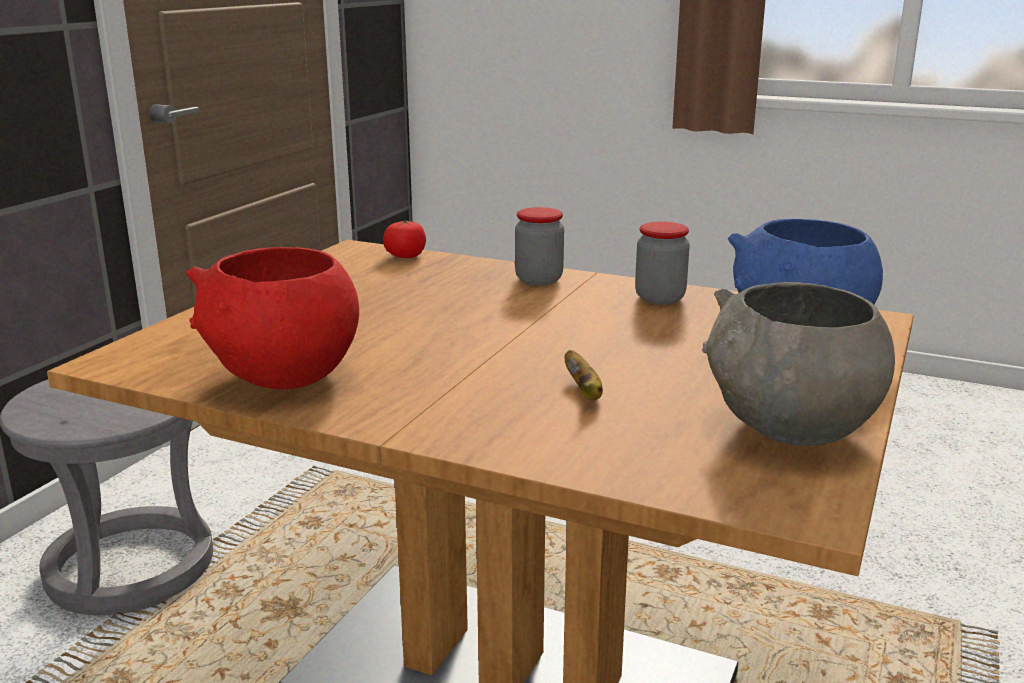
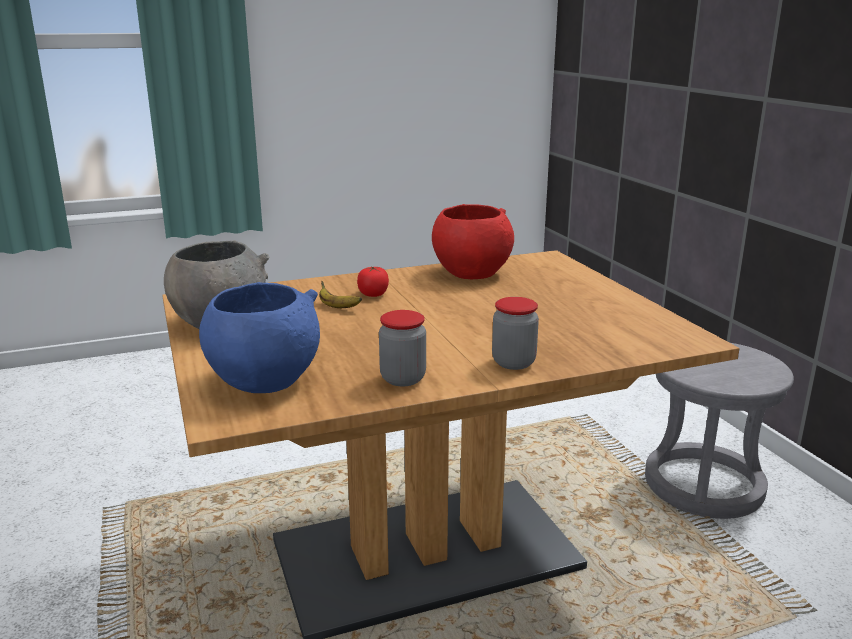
camera: 135 degrees right, 0 degrees up
tomato [383,221,426,258] -> tomato moved to [357,267,389,297]

